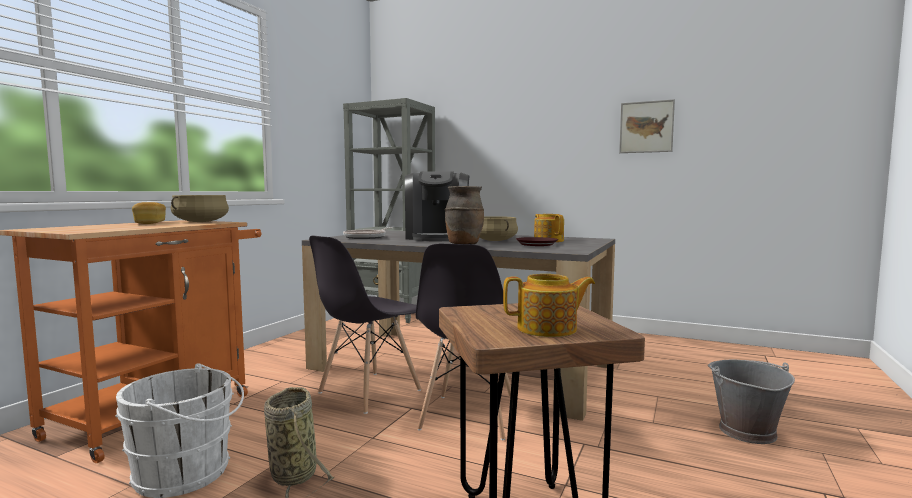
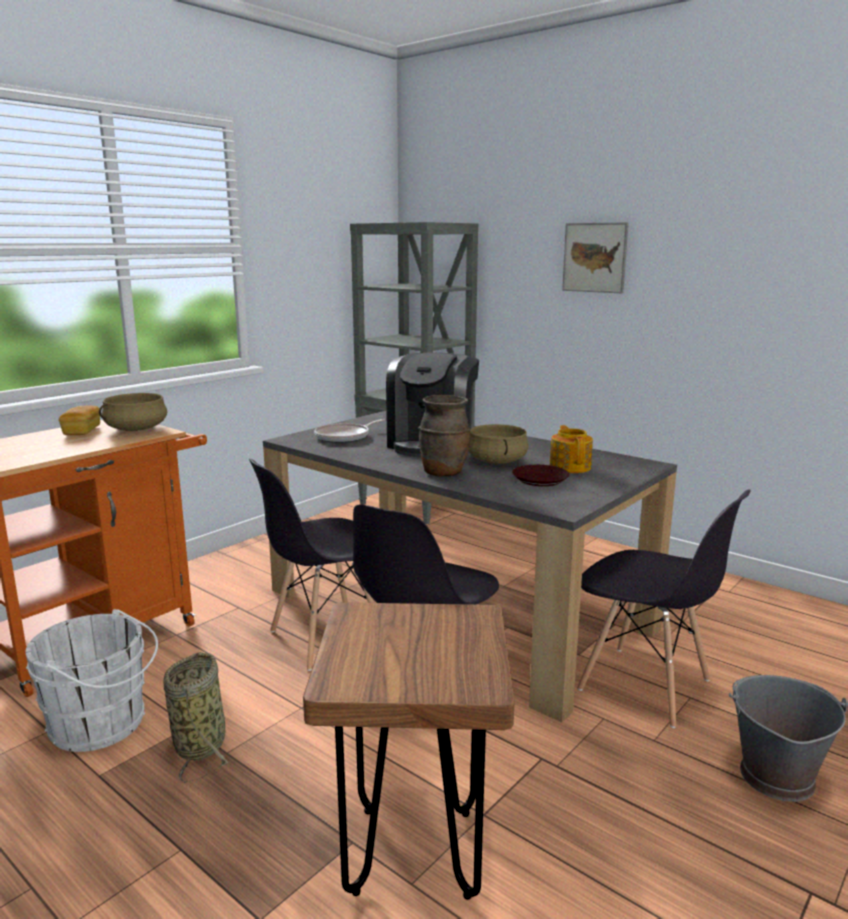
camera: 15 degrees right, 10 degrees up
teapot [503,274,595,337] -> none
picture [619,99,675,153] -> picture moved to [562,222,629,293]
none -> grey chair [577,489,751,728]

